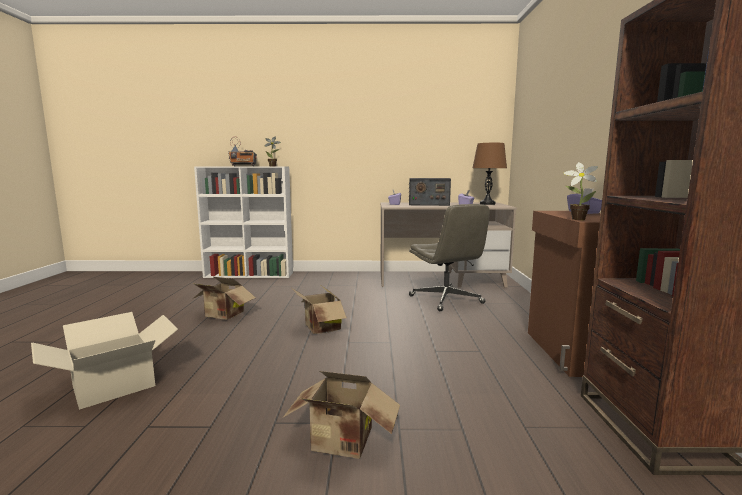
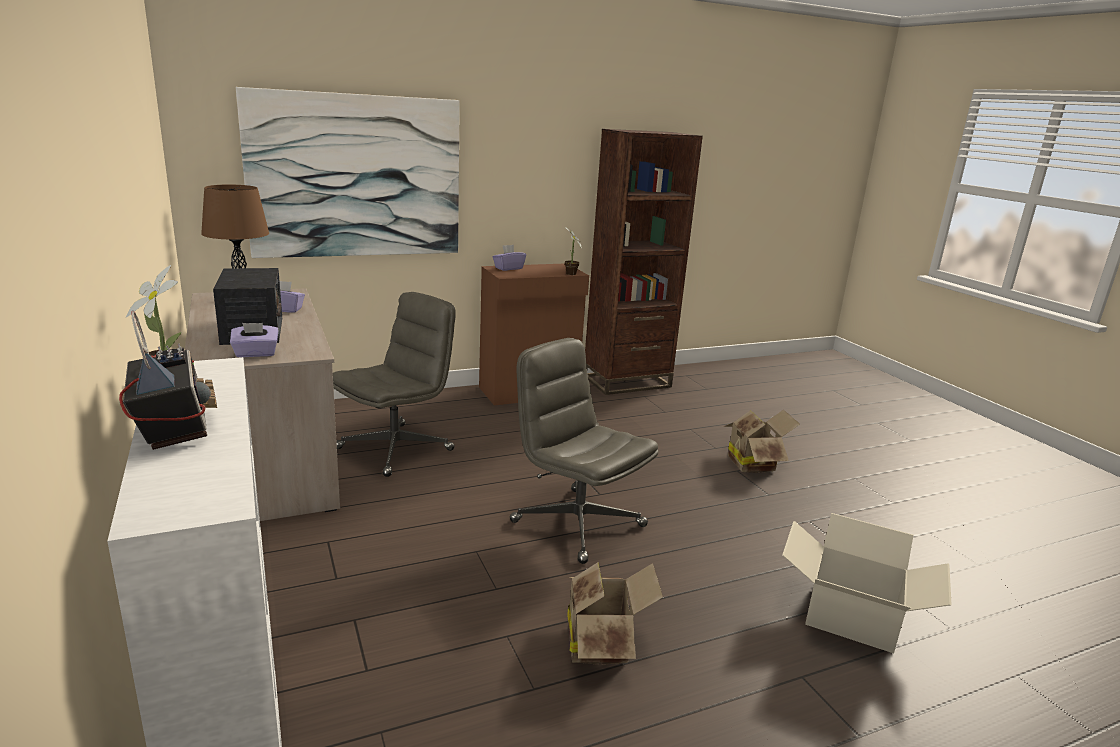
camera: 115 degrees left, 10 degrees up
cardboard box [292,286,347,334] -> grey office chair [510,338,658,564]
none -> picture [236,87,460,258]

